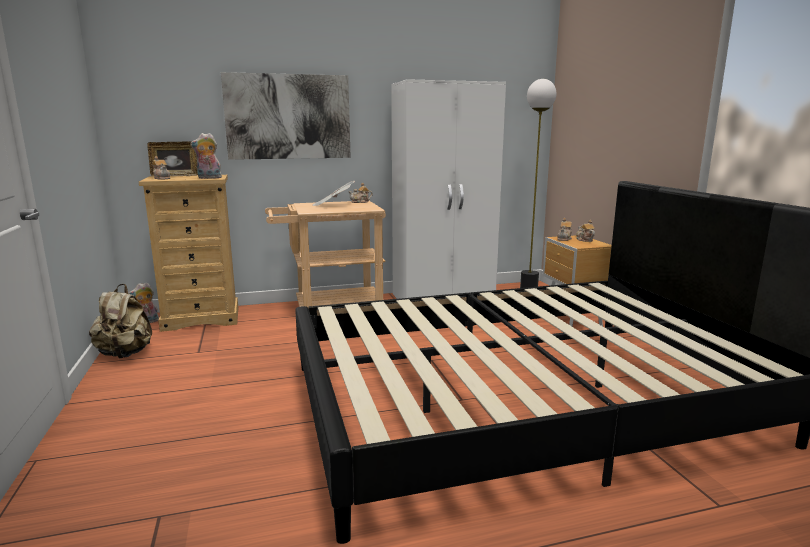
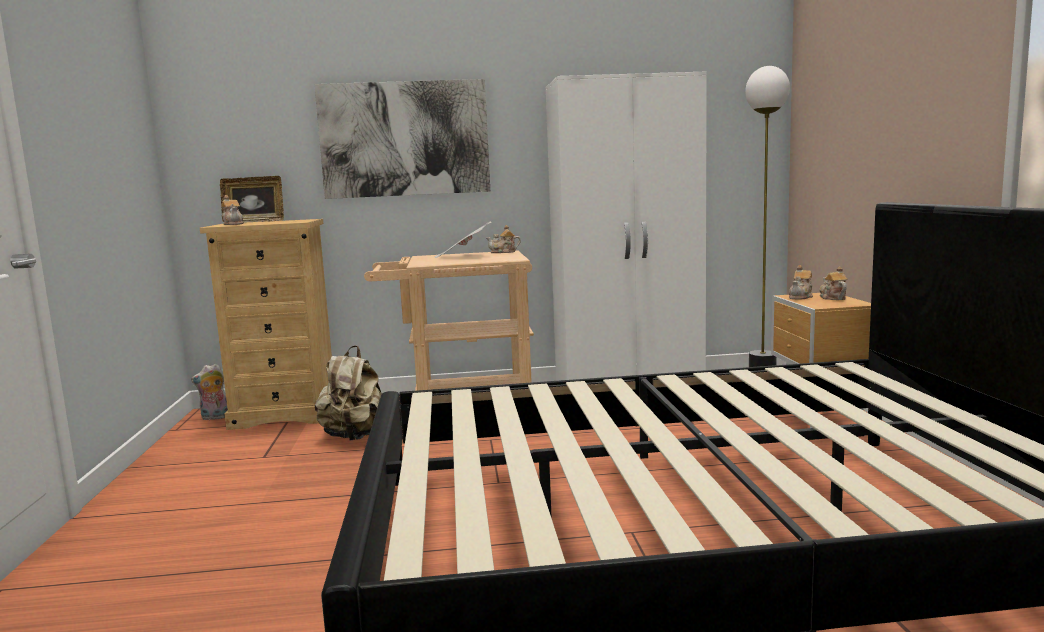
camera: 10 degrees right, 5 degrees down
beige backpack [89,284,152,359] -> beige backpack moved to [315,345,382,440]
plush toy [190,133,222,179] -> none

